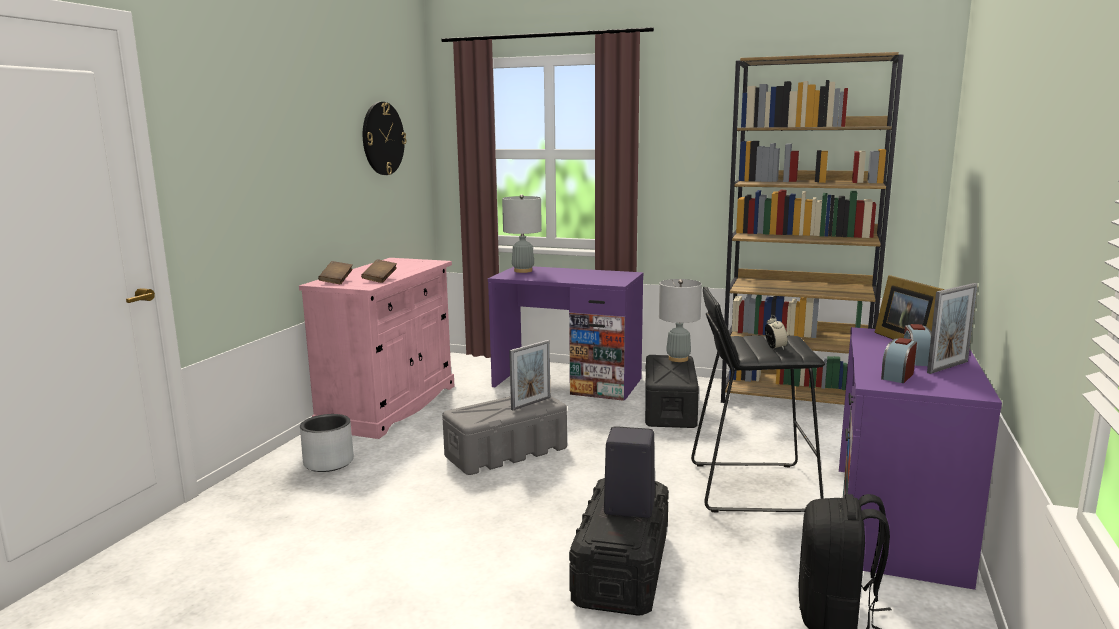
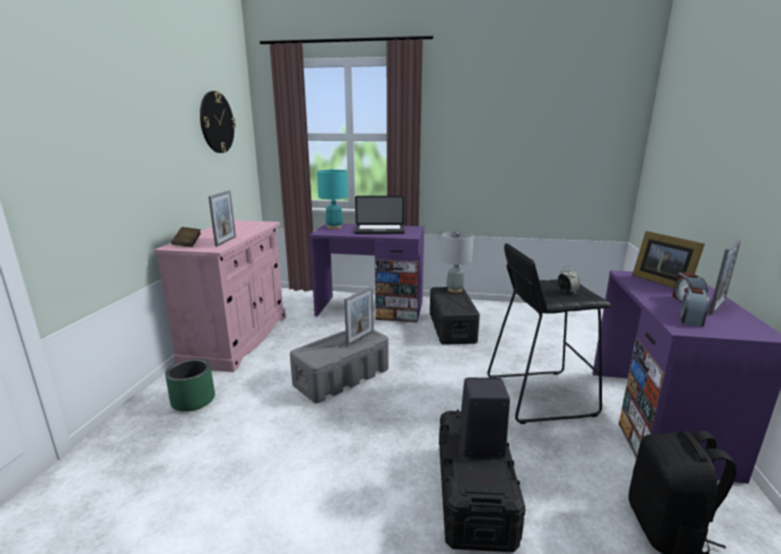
camera: 10 degrees left, 5 degrees up
grey planter [300,414,354,472] -> green planter [165,359,215,412]
brown book [361,259,397,283] -> picture frame [208,191,236,247]
grey table lamp [502,195,542,273] -> turquoise table lamp [317,169,348,229]
brown bookcase [721,52,903,405] -> none
none -> laptop [354,196,405,234]

